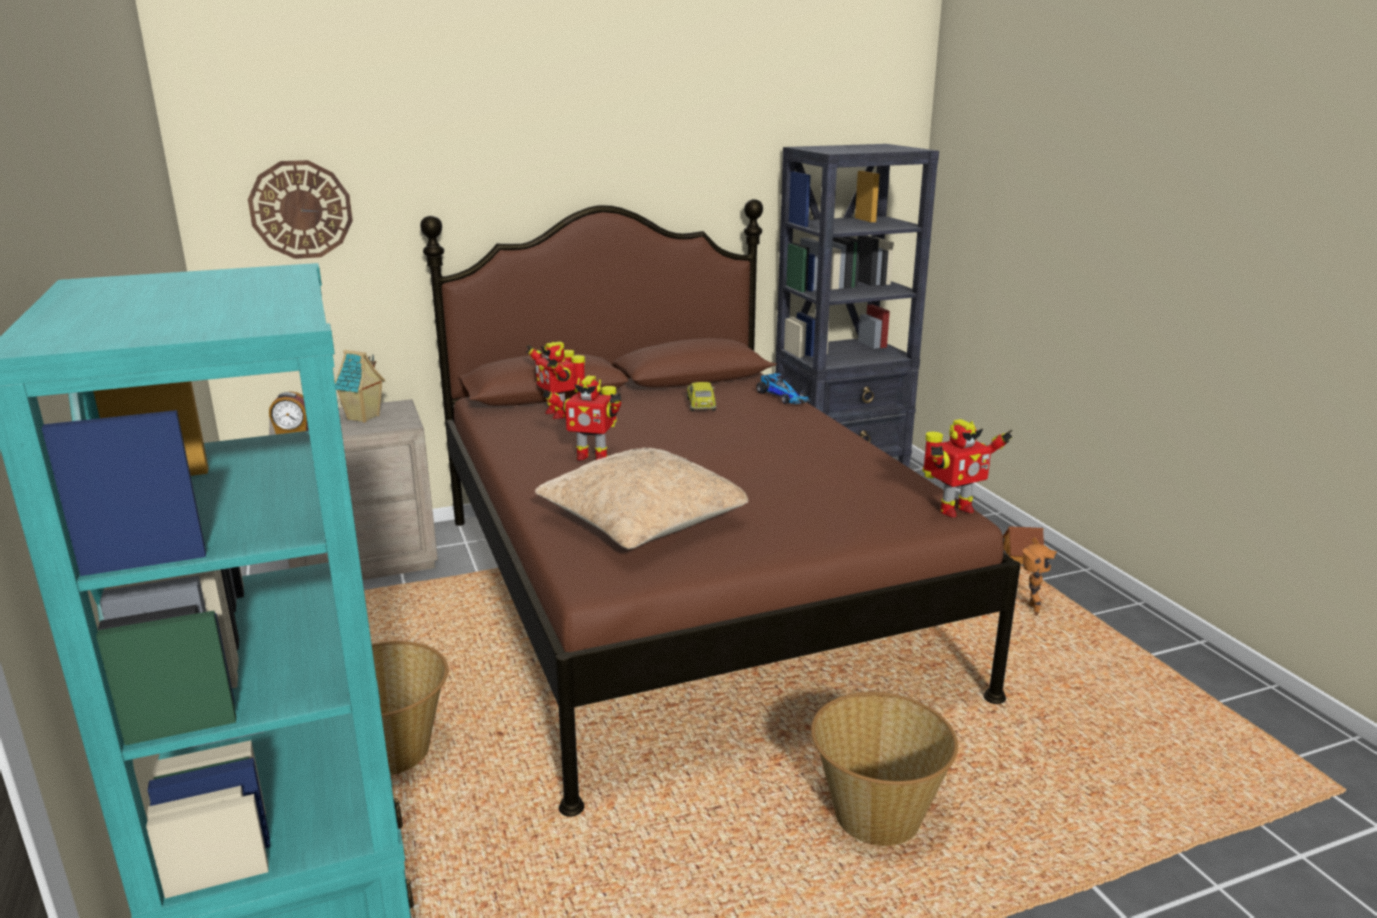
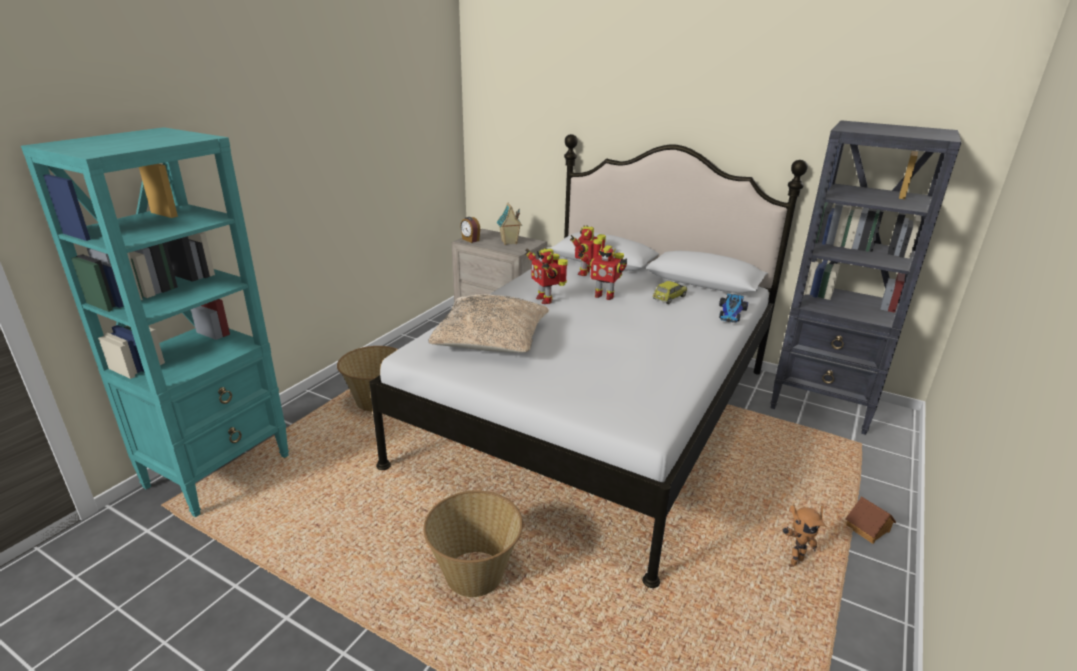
camera: 50 degrees right, 5 degrees up
wall clock [248,160,353,259] -> none
brown bed [420,199,1021,817] -> white bed [369,134,808,588]
toy robot [922,419,1012,518] -> toy robot moved to [578,245,627,300]

